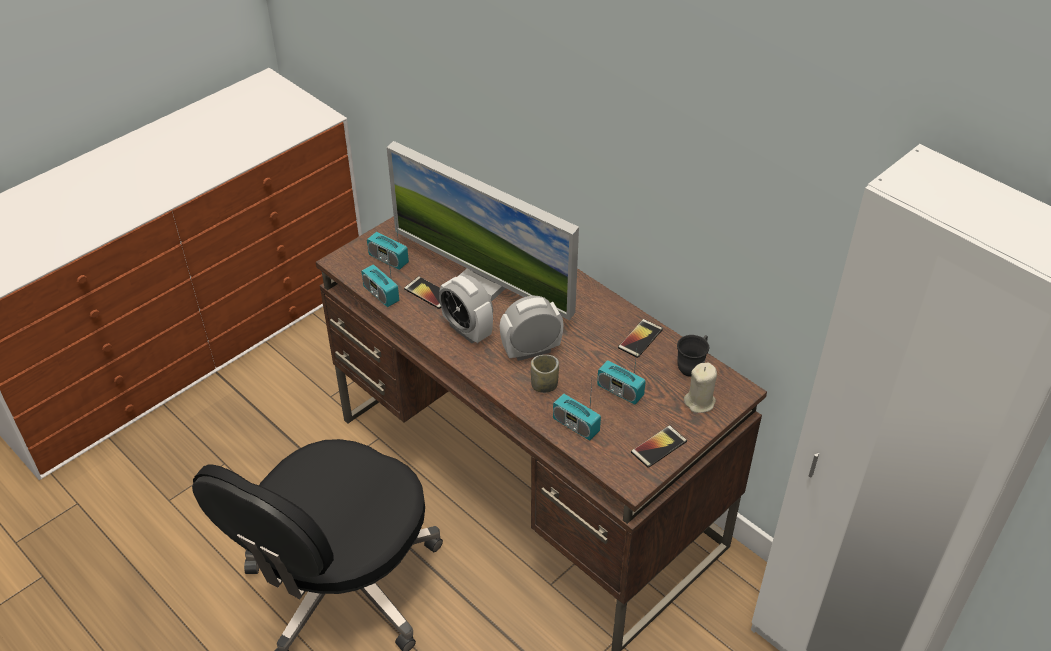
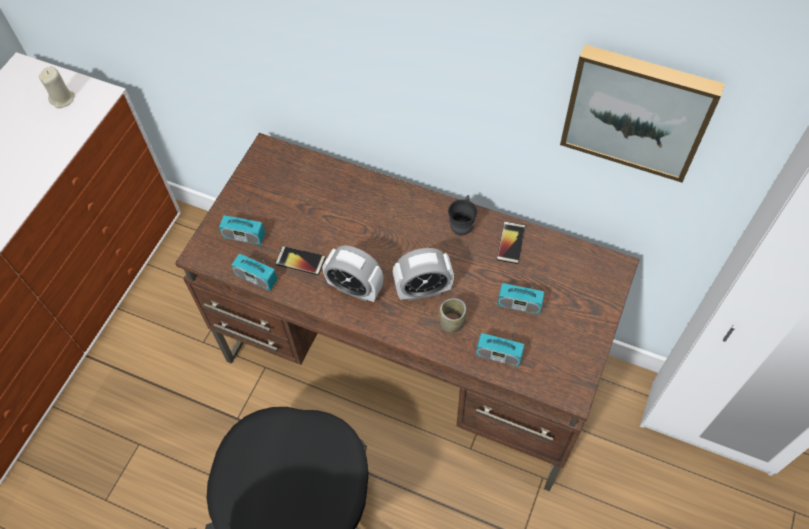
camera: 20 degrees left, 15 degrees up
monitor [387,141,579,320] -> none
alarm clock [500,296,564,361] -> alarm clock turned 150 degrees counterclockwise [393,248,454,301]
phone [631,425,687,468] -> none
grey mug [677,335,709,377] -> grey mug moved to [448,195,477,235]
beige candle [684,362,717,413] -> beige candle moved to [39,66,75,108]
none -> picture [560,45,725,183]

